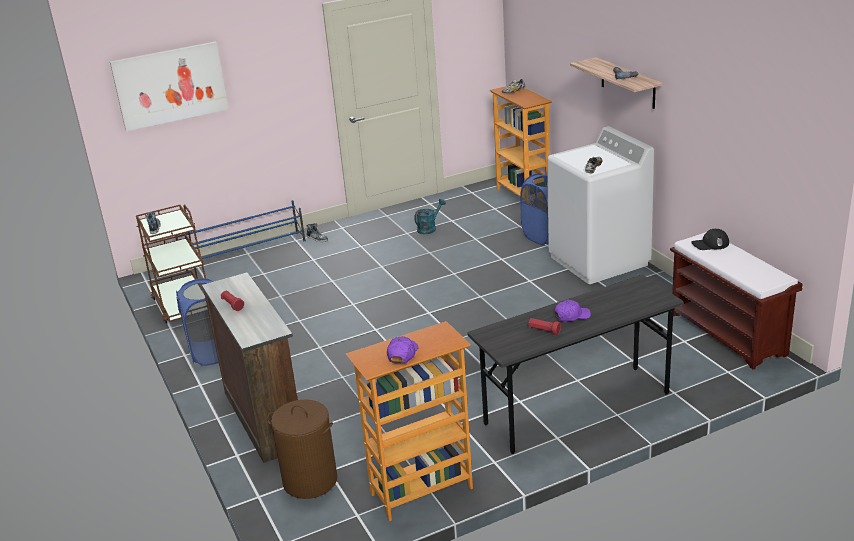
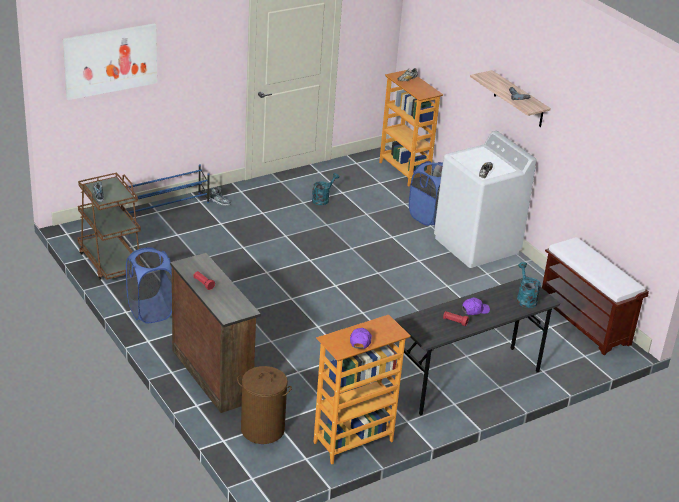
camera: 10 degrees left, 5 degrees up
black cap [692,229,729,250] -> none
none -> turquoise watering can [517,262,541,308]

